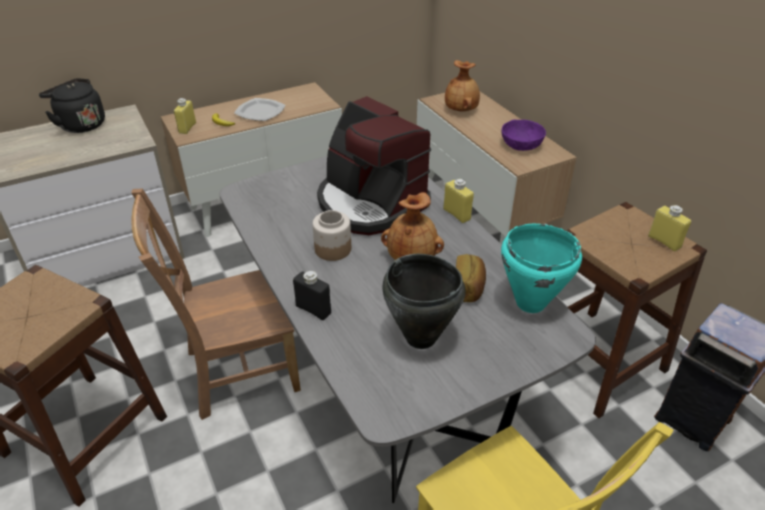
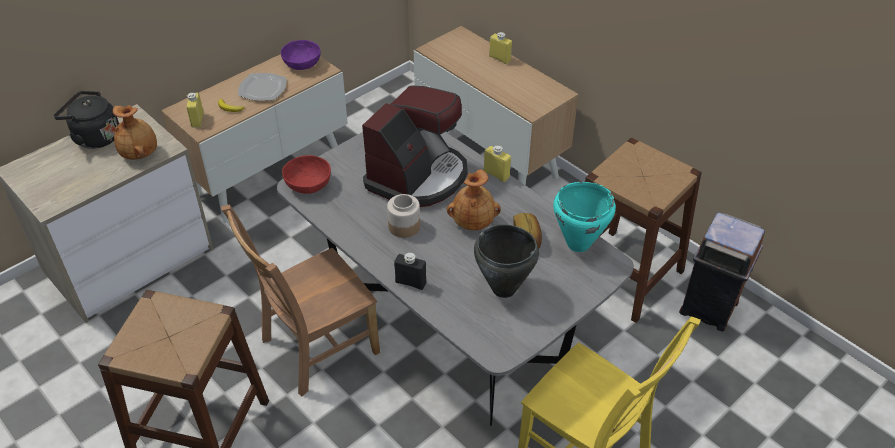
camera: 15 degrees left, 5 degrees up
coffee machine [317,96,431,235] -> coffee machine turned 90 degrees counterclockwise [362,85,467,207]
brown vase [445,60,480,111] -> brown vase moved to [113,105,157,160]
purple bowl [502,120,546,151] -> purple bowl moved to [281,40,321,70]
yellow bottle [648,205,691,252] -> yellow bottle moved to [489,32,512,64]
none -> red bowl [282,155,331,194]

